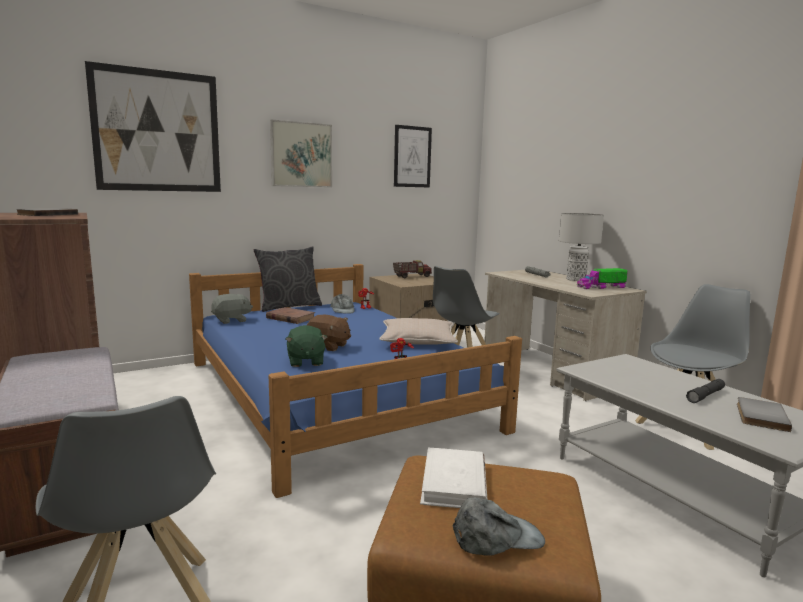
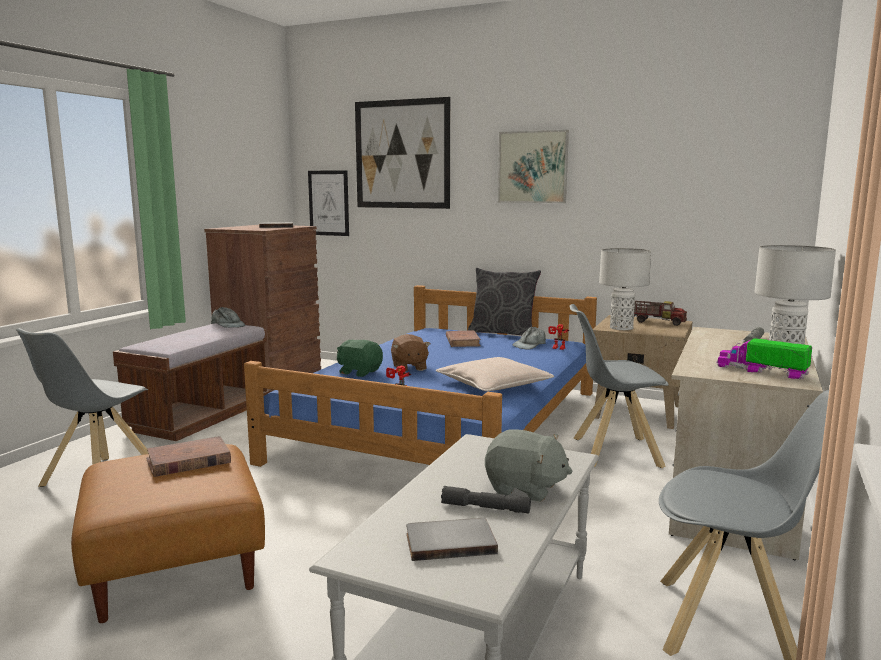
camera: 55 degrees right, 0 degrees up
grey plush toy [211,294,253,324] -> grey plush toy moved to [485,429,573,502]
green plush toy [285,325,327,367] -> green plush toy turned 75 degrees clockwise [337,340,383,377]
picture [394,125,432,188] -> picture moved to [308,170,349,236]
white book [420,448,487,508] -> brown book [146,436,231,477]
grey cap [453,498,545,556] -> grey cap moved to [211,307,245,328]
none -> white table lamp [599,248,651,330]

